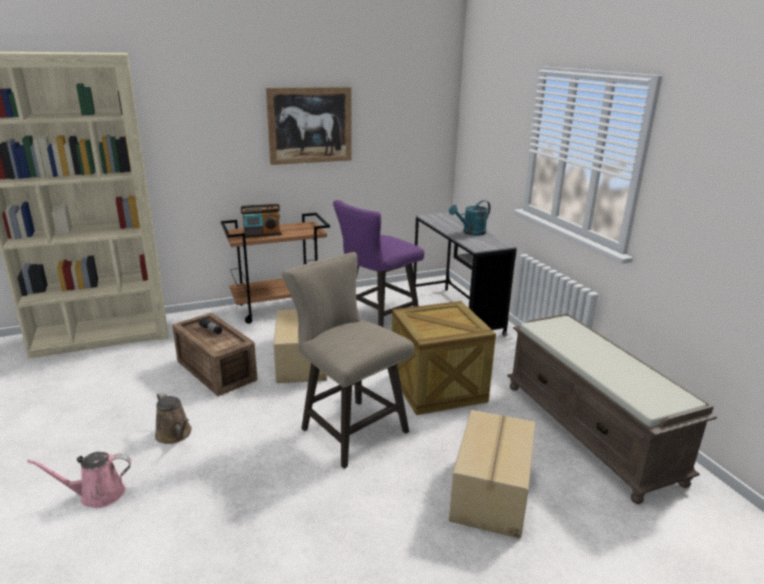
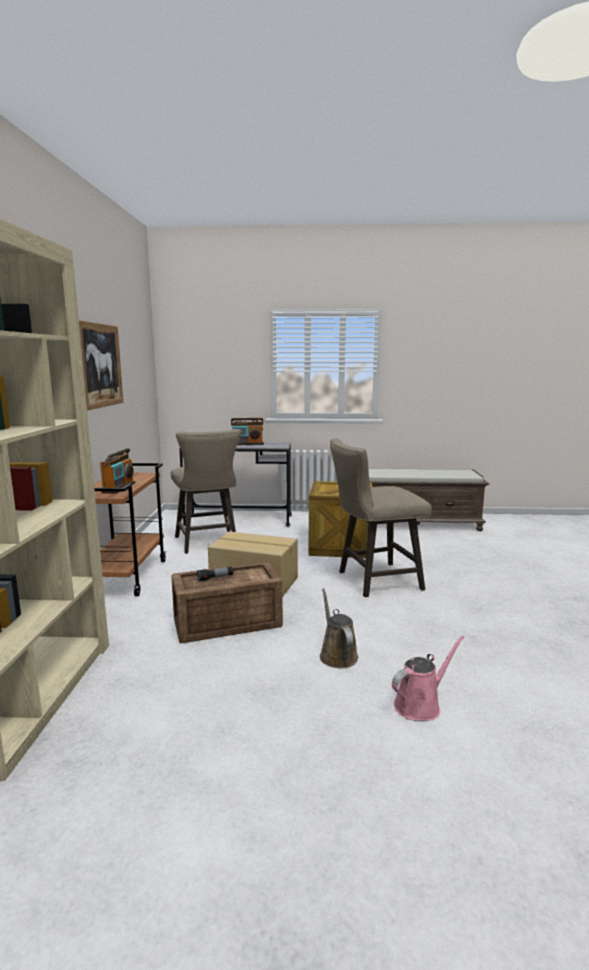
camera: 65 degrees left, 10 degrees down
pink watering can [27,452,132,508] -> pink watering can turned 135 degrees counterclockwise [392,636,465,721]
brown watering can [155,392,192,444] -> brown watering can turned 90 degrees counterclockwise [320,588,358,668]
purple stool [333,200,424,327] -> beige stool [171,429,241,554]
turquoise watering can [449,200,490,236] -> radio [231,418,264,445]
cardboard box [449,410,536,539] -> none

